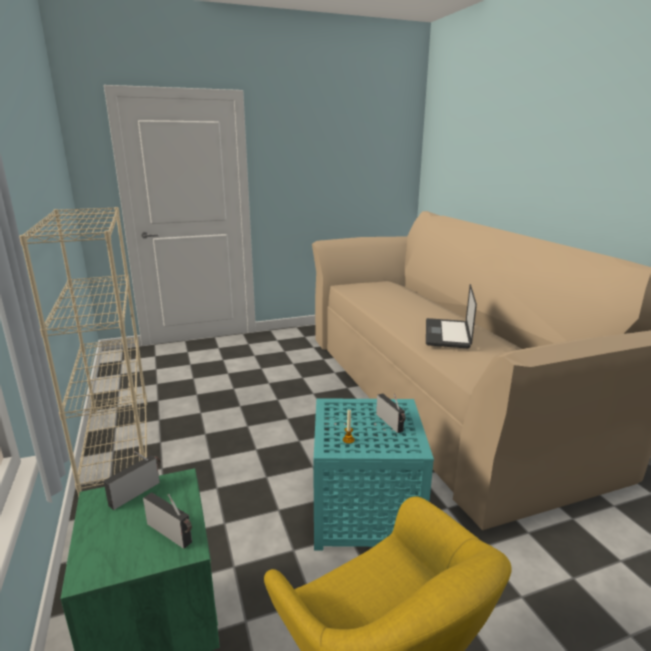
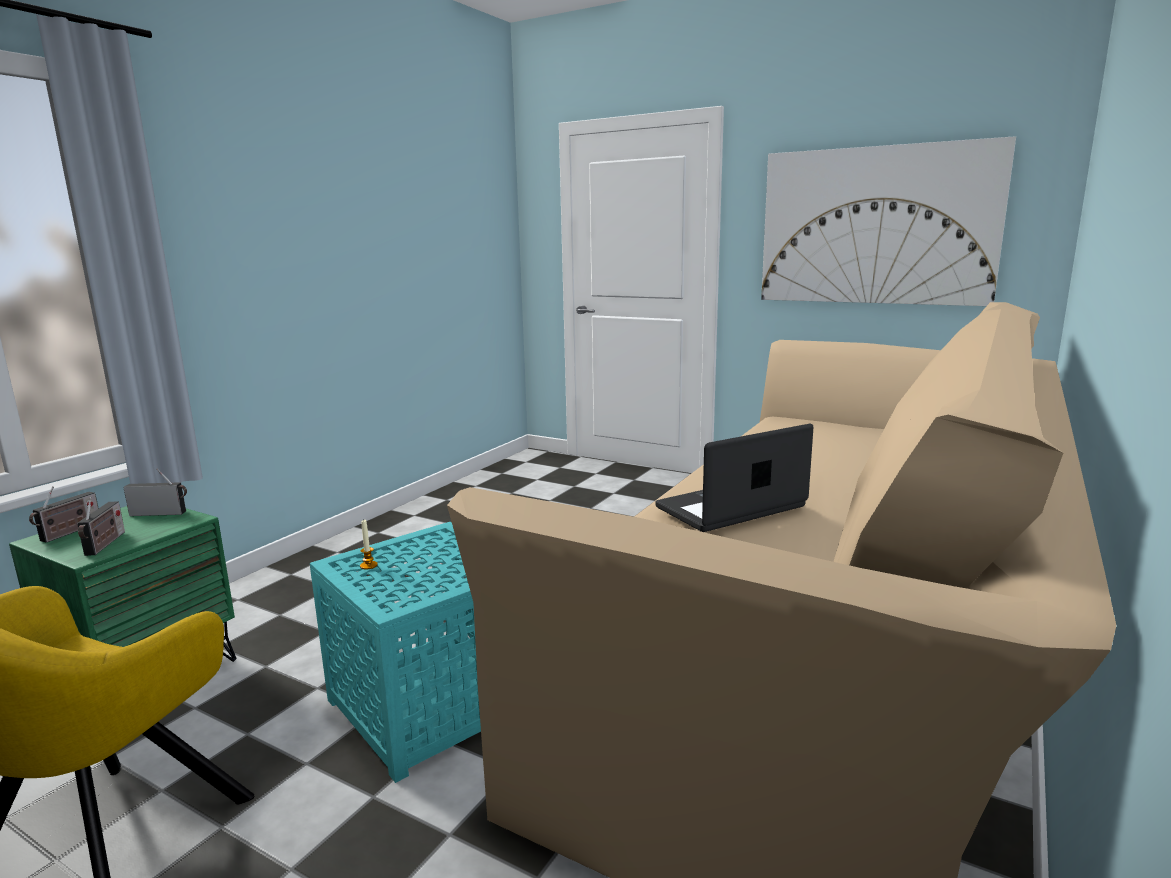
camera: 50 degrees right, 5 degrees down
beige bookcase [19,207,147,498] -> none
radio [376,393,406,433] -> radio moved to [29,487,99,543]
none -> picture [761,136,1016,306]

